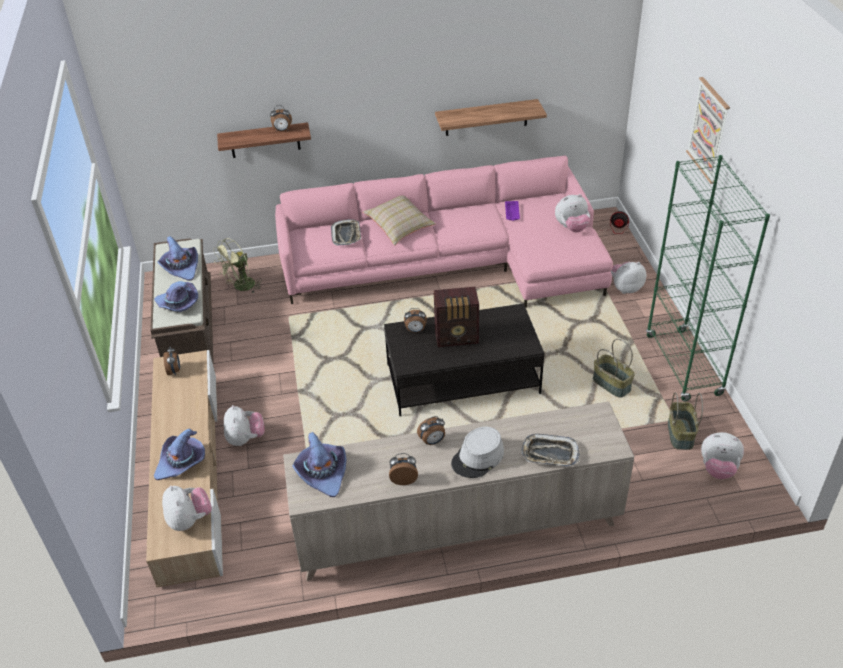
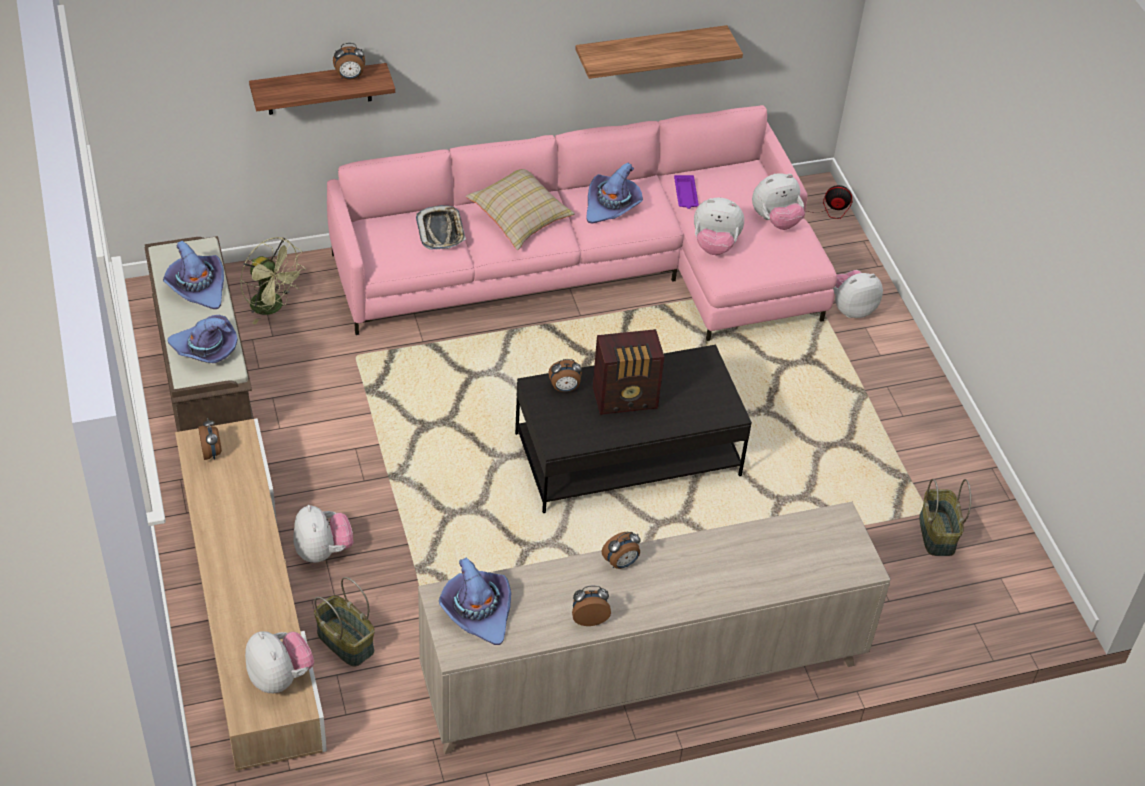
camera: 10 degrees left, 5 degrees up
purple hat [154,428,205,480] -> purple hat moved to [586,163,643,224]
green fan [214,238,262,293] -> green fan turned 90 degrees counterclockwise [240,237,306,324]
grey hat [451,427,504,478] -> none
tray [521,434,580,467] -> none
basket [593,339,635,398] -> basket moved to [314,577,375,667]
green bookcase [646,155,770,401] -> none
picture [686,77,730,184] -> none
plush toy [701,432,744,479] -> plush toy moved to [694,198,744,255]

